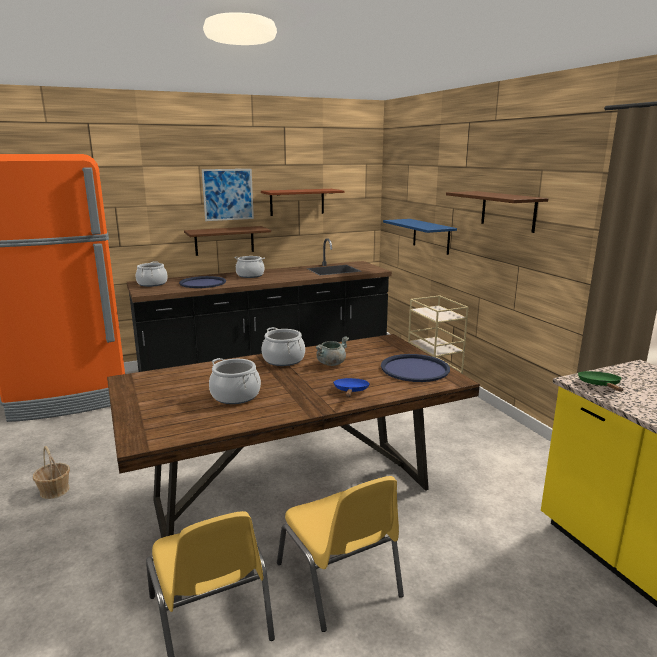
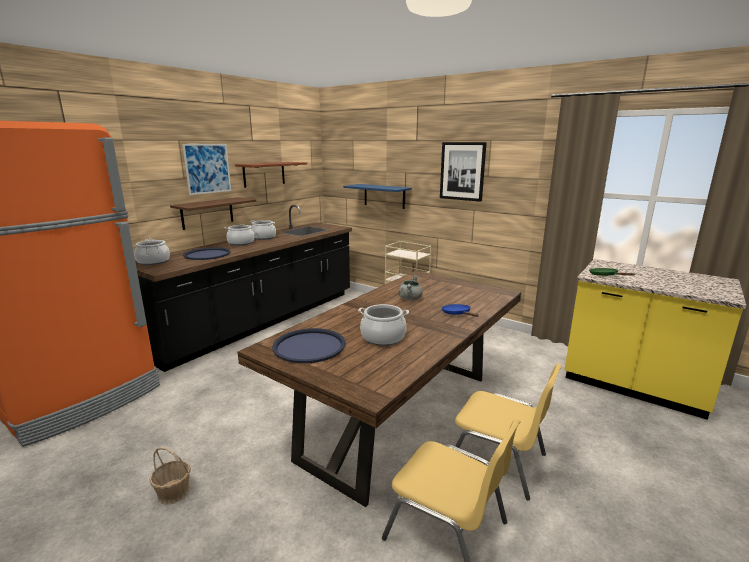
camera: 30 degrees left, 0 degrees up
cooking pot [262,327,305,366] -> cooking pot moved to [250,220,276,240]
blue tray [381,354,450,382] -> blue tray moved to [272,328,345,363]
brown shelf [446,191,548,233] -> picture [440,142,487,202]

